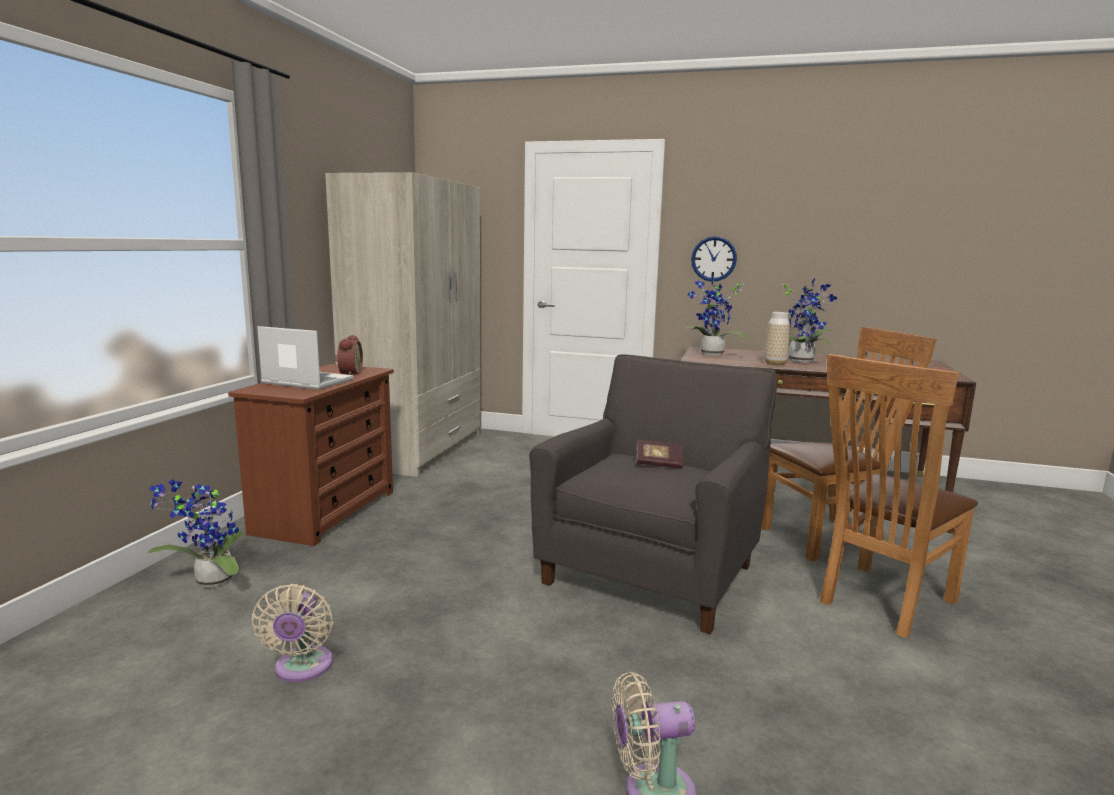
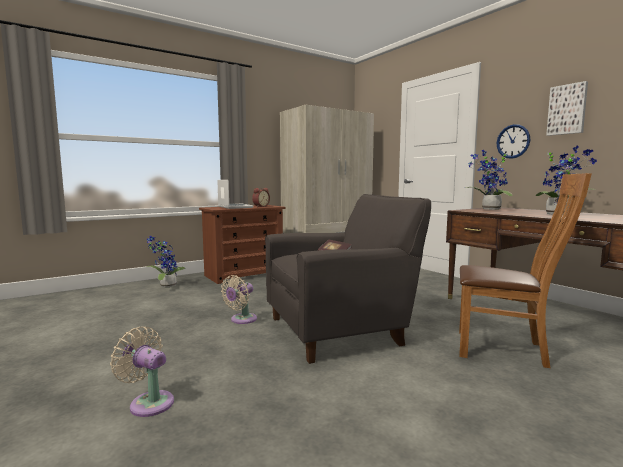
camera: 40 degrees right, 5 degrees down
beige fan [251,584,333,682] -> beige fan moved to [221,275,257,324]
vase [764,312,790,365] -> none
brown chair [820,354,978,638] -> none
none -> picture [546,81,588,136]

